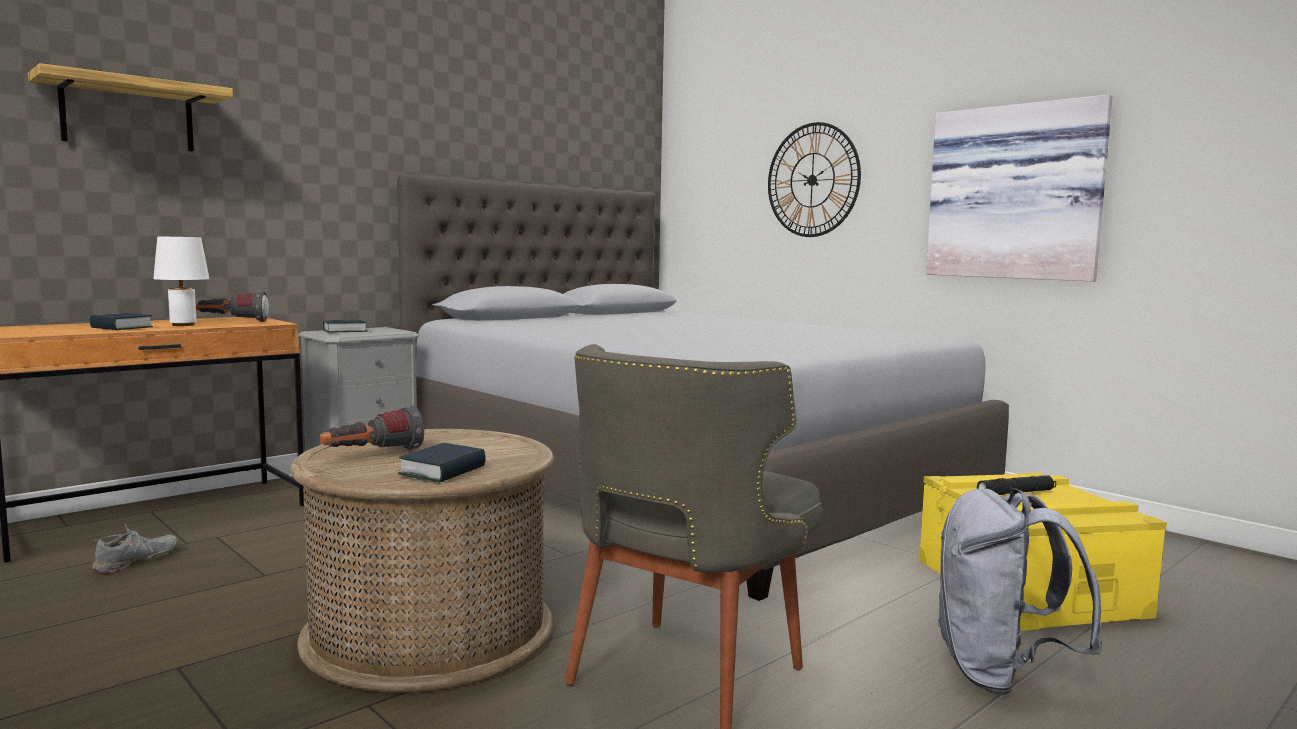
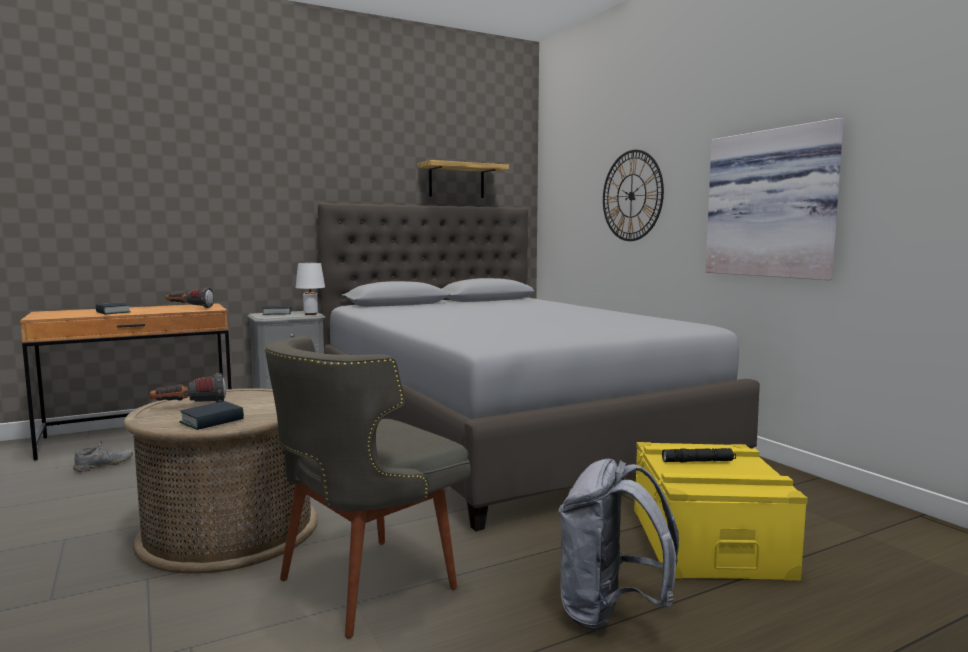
camera: 15 degrees right, 0 degrees up
shelf [28,63,233,152] -> shelf moved to [418,160,509,198]
white table lamp [153,236,209,326] -> white table lamp moved to [296,263,325,315]

